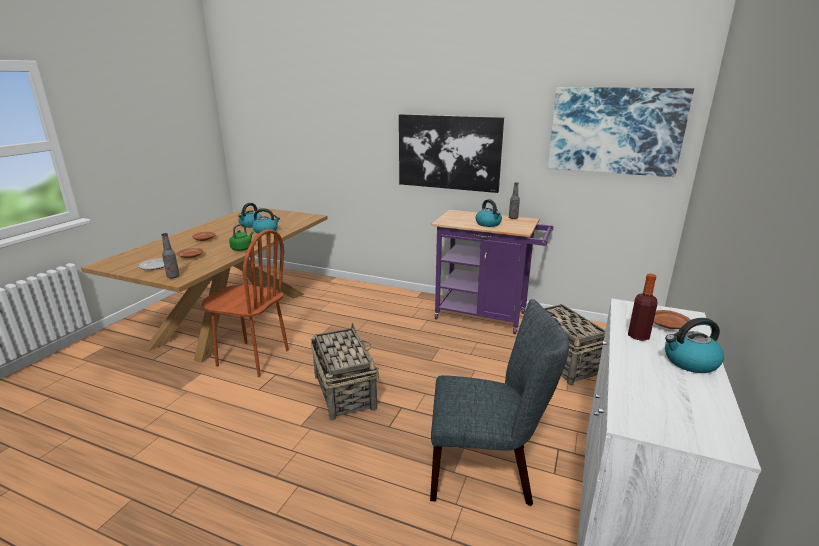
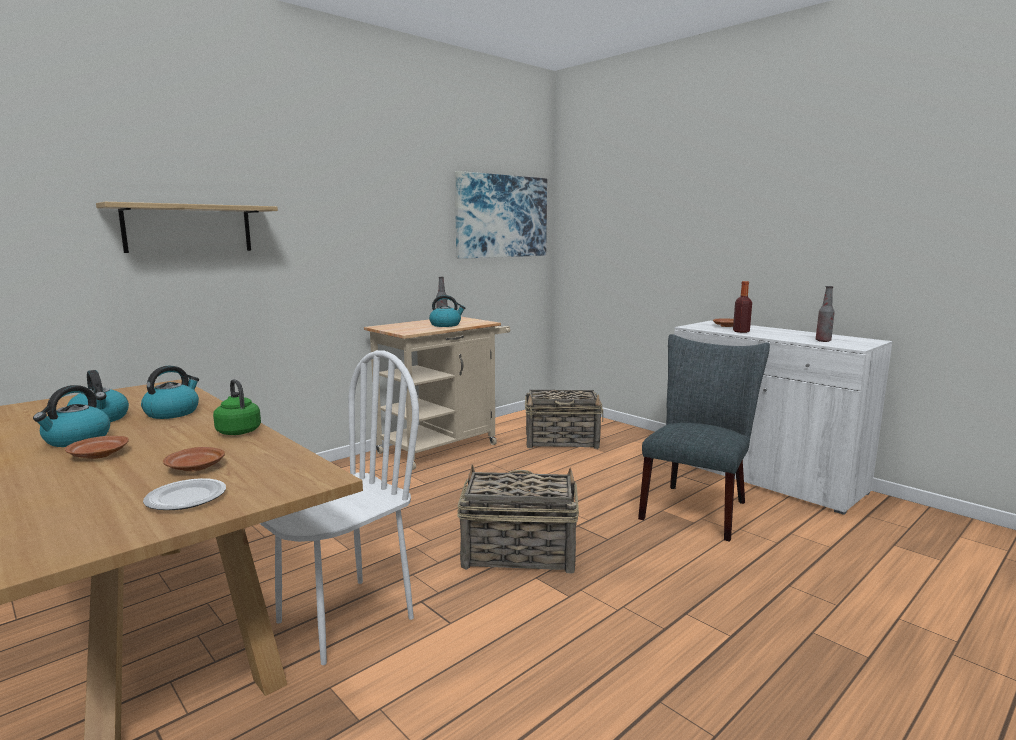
camera: 65 degrees left, 10 degrees down
bottle [161,233,180,279] -> bottle moved to [816,286,835,342]
brown chair [202,229,289,377] -> white chair [259,350,419,665]
picture [399,114,504,193] -> none
purple cart [431,210,554,334] -> beige cart [364,317,510,470]
kettle [665,318,724,373] -> kettle moved to [33,385,110,447]
none -> shelf [96,202,278,253]

